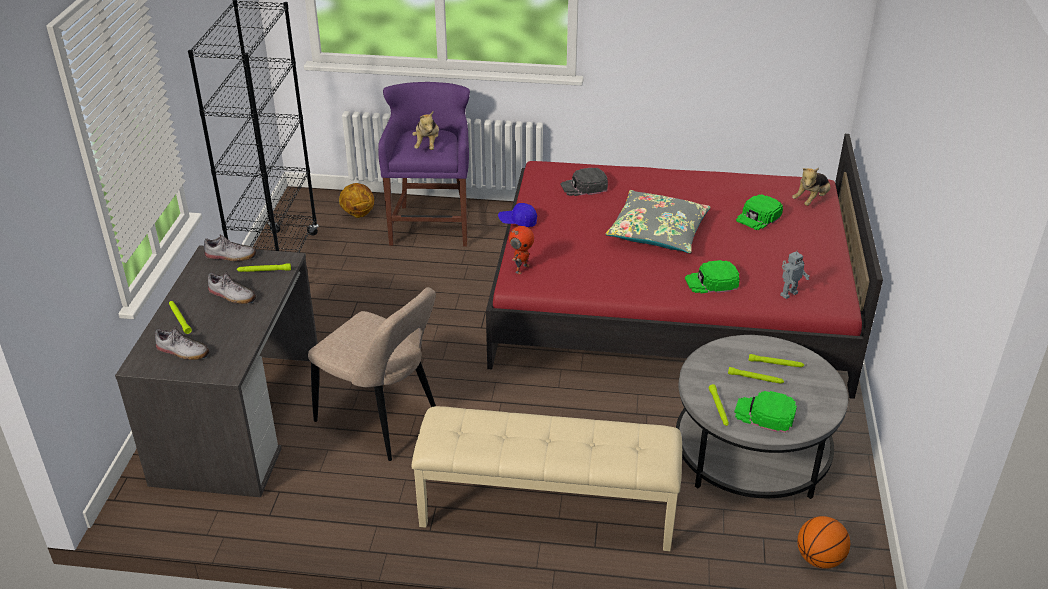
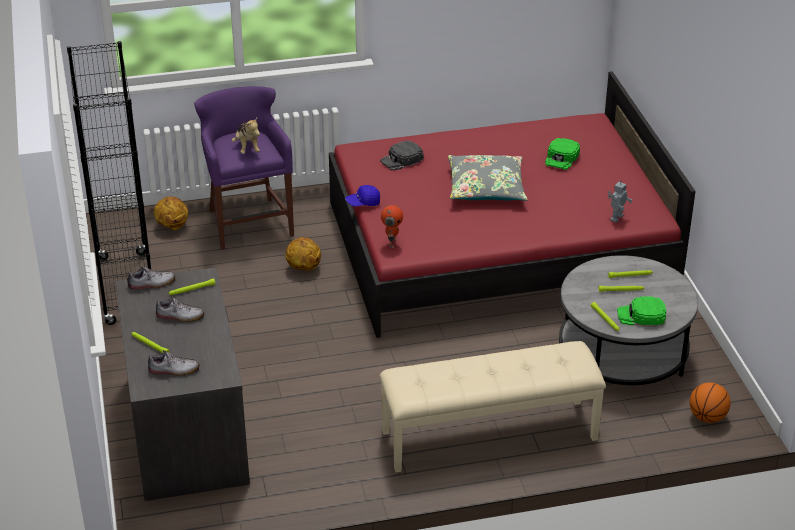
camera: 20 degrees left, 0 degrees up
beige chair [308,287,436,461] -> none
green cap [685,260,739,293] -> none
plush toy [792,168,830,206] -> none
none -> basketball [285,237,321,270]

